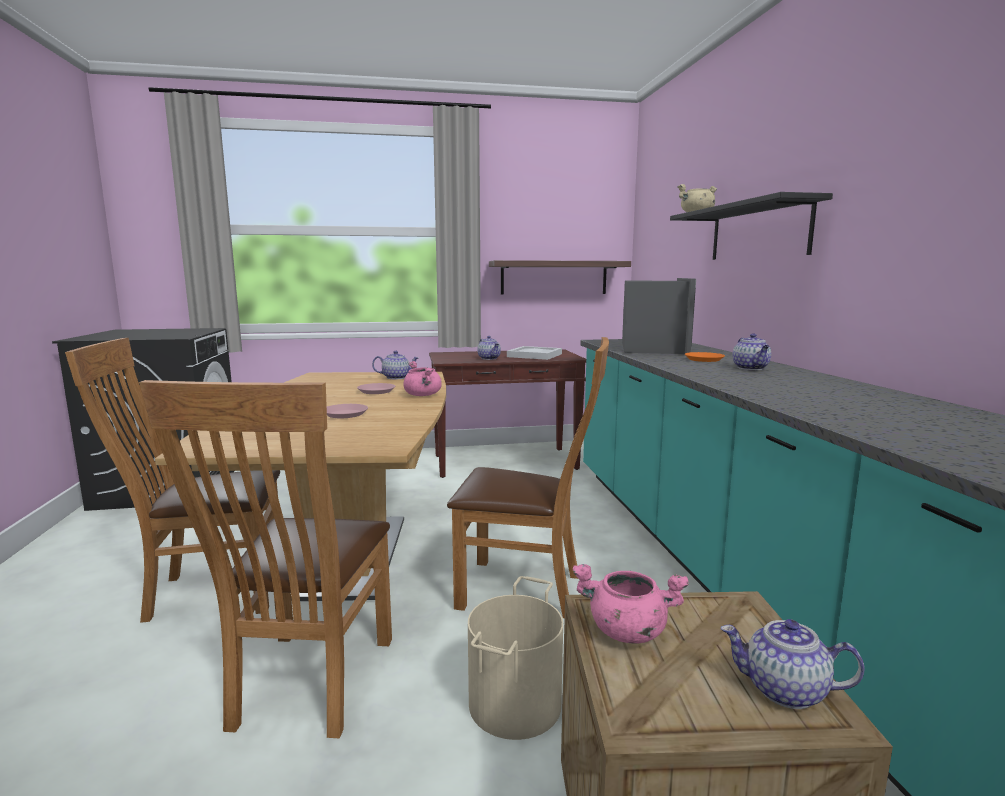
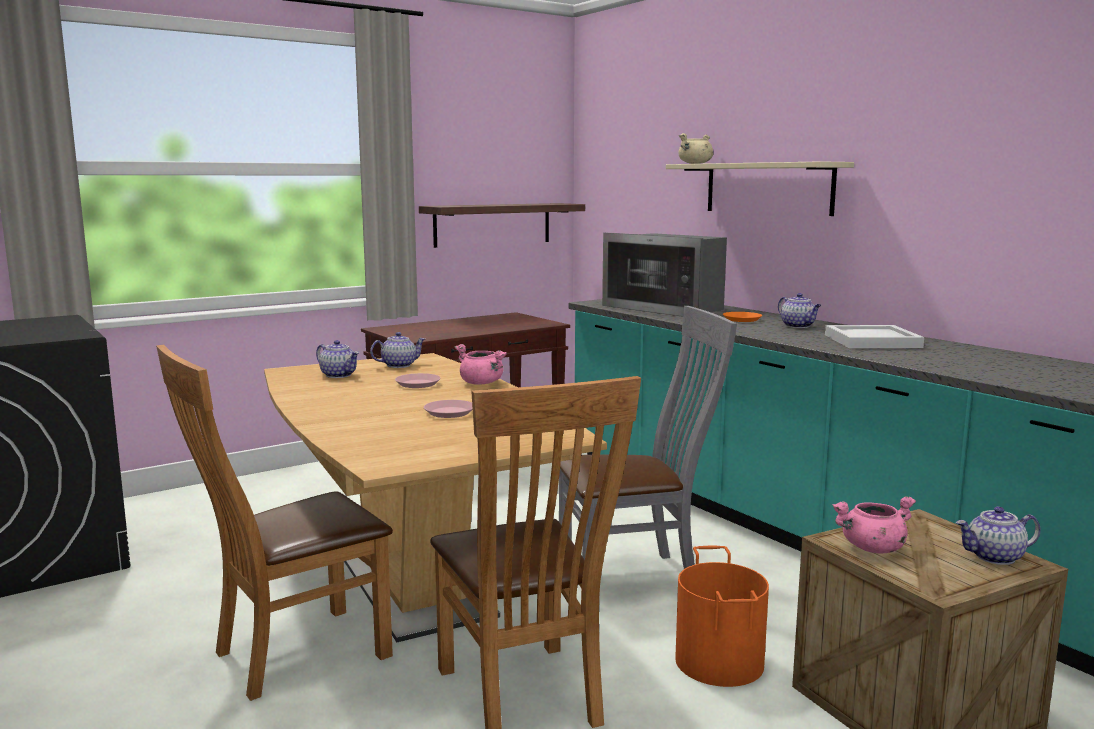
camera: 25 degrees left, 0 degrees up
brown chair [447,337,609,618] -> grey chair [559,306,737,569]
beige bucket [468,576,563,740] -> orange bucket [675,546,769,687]
teapot [477,336,501,360] -> teapot moved to [316,340,359,378]
white tray [507,346,562,360] -> white tray moved to [825,325,924,348]
microwave [622,278,696,354] -> microwave turned 150 degrees clockwise [602,233,727,317]
black shelf [670,192,833,260] -> beige shelf [666,161,854,216]

